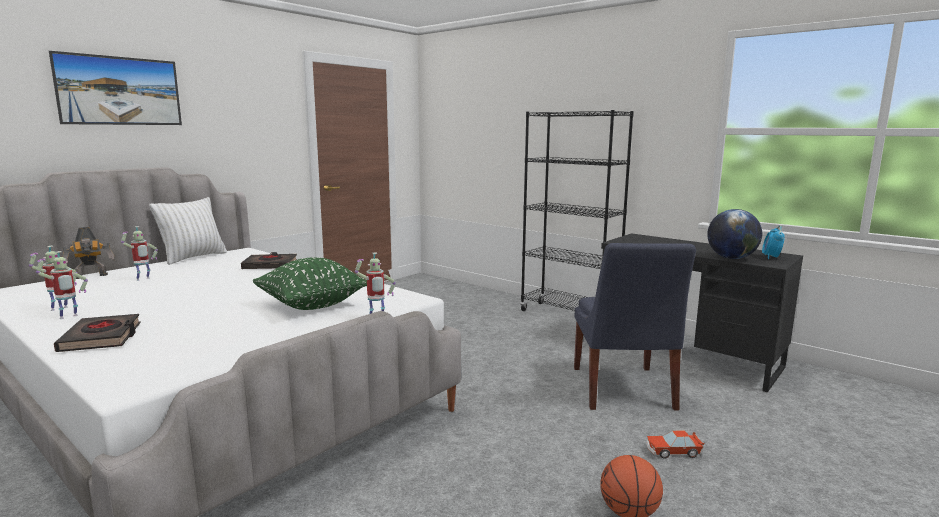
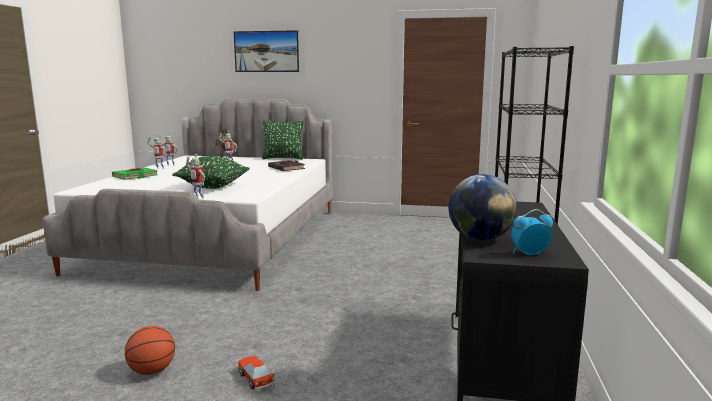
camera: 60 degrees right, 0 degrees up
black book [54,314,141,352] -> green book [112,168,158,180]
white pillow [149,197,227,265] -> green pillow [262,120,304,159]
blue chair [574,243,696,410] -> none

